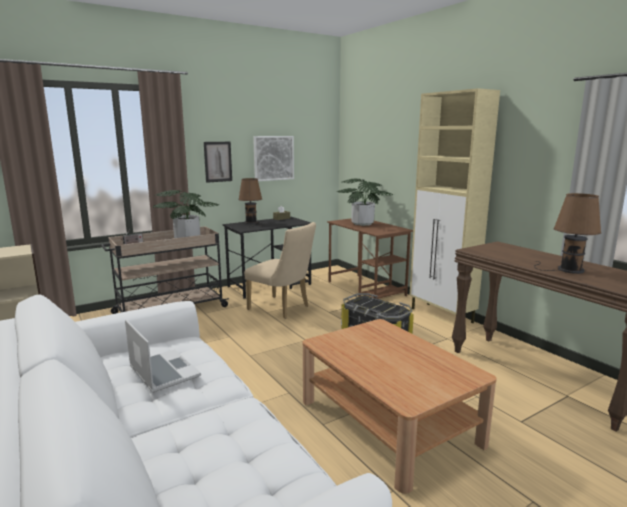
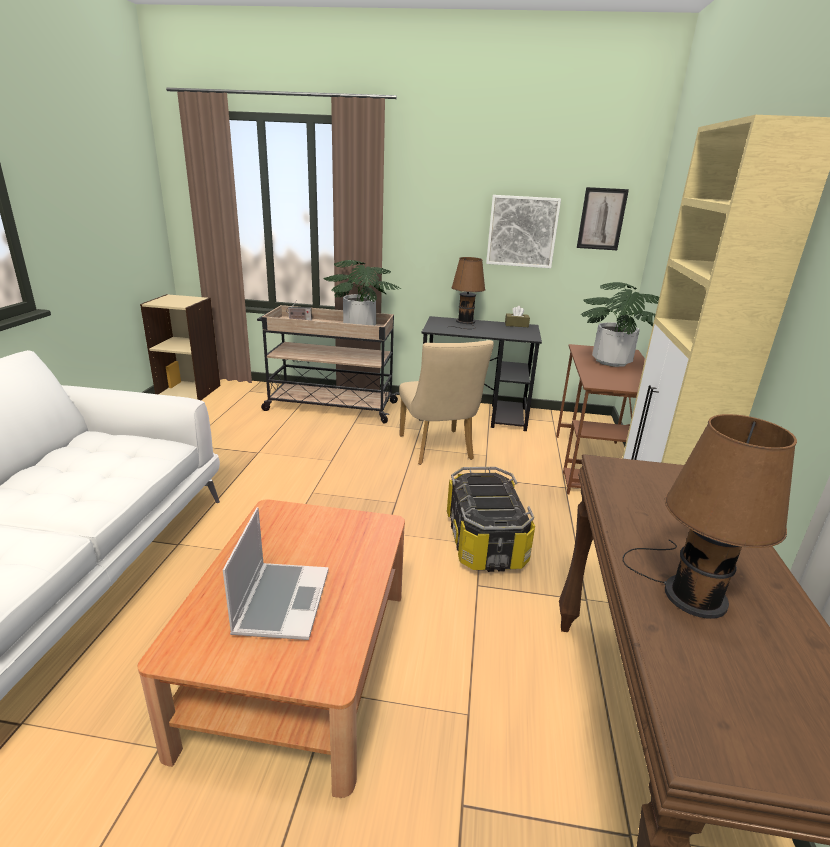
camera: 40 degrees right, 10 degrees up
laptop [125,320,201,393] -> laptop moved to [223,507,329,640]
picture [204,142,232,183] -> picture moved to [577,187,629,250]

